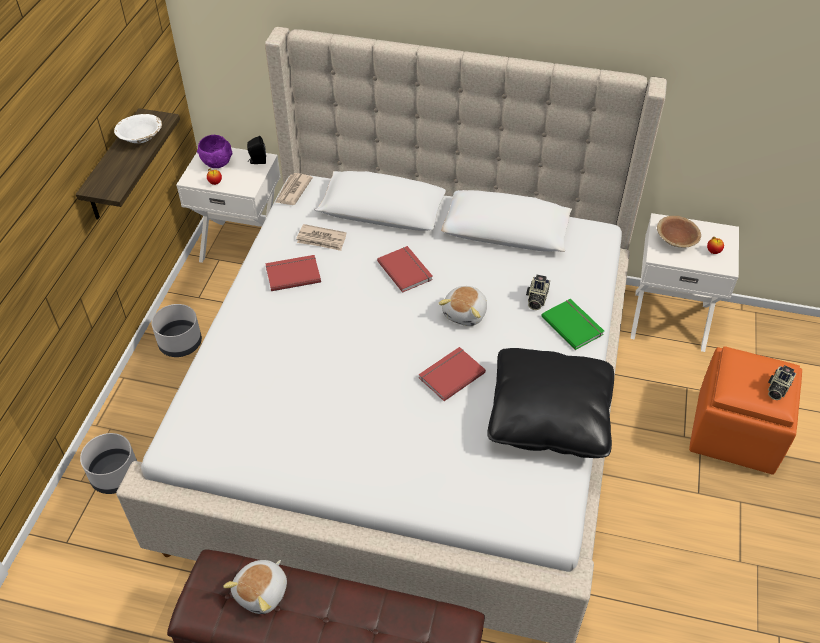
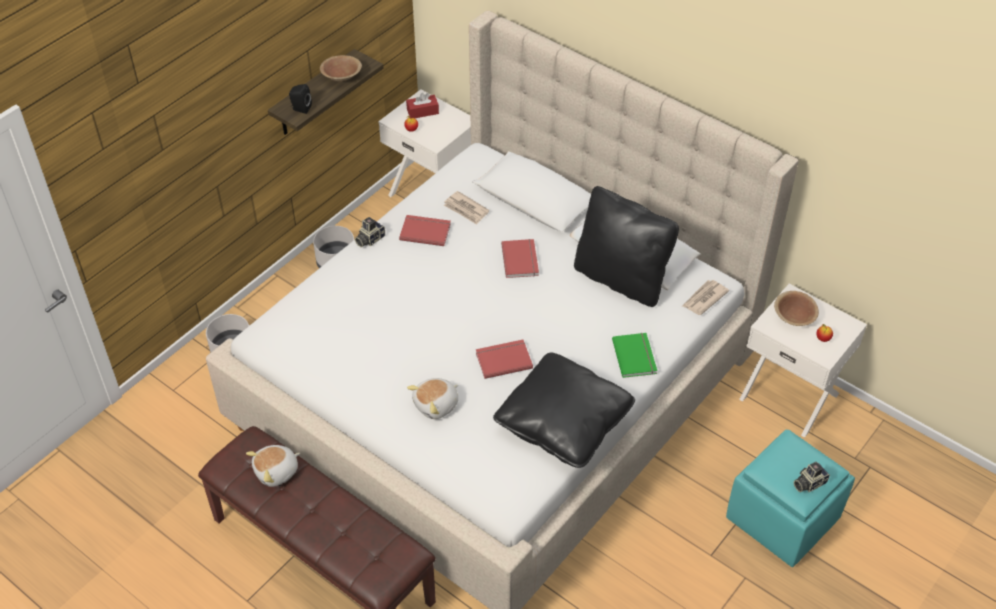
camera: 25 degrees right, 0 degrees up
white bowl [114,114,162,143] -> brown bowl [320,55,362,81]
purple bowl [197,135,232,168] -> red tissue box [406,93,439,118]
black speaker [247,136,266,164] -> black speaker moved to [289,84,312,114]
newspaper [275,173,313,205] -> newspaper moved to [682,280,729,315]
plush toy [438,286,487,326] -> plush toy moved to [407,378,458,419]
camera [526,274,550,310] -> camera moved to [355,217,385,247]
orange ottoman [689,346,802,475] -> turquoise ottoman [726,430,855,567]
none -> black pillow [574,186,679,307]

